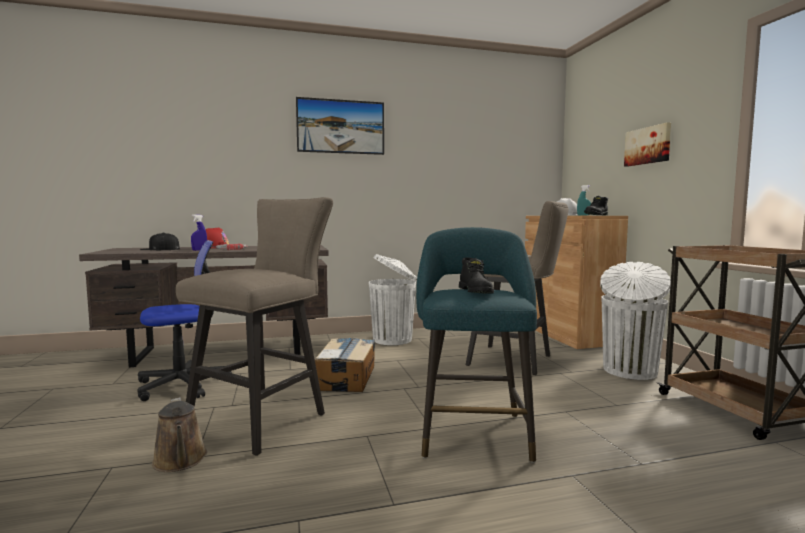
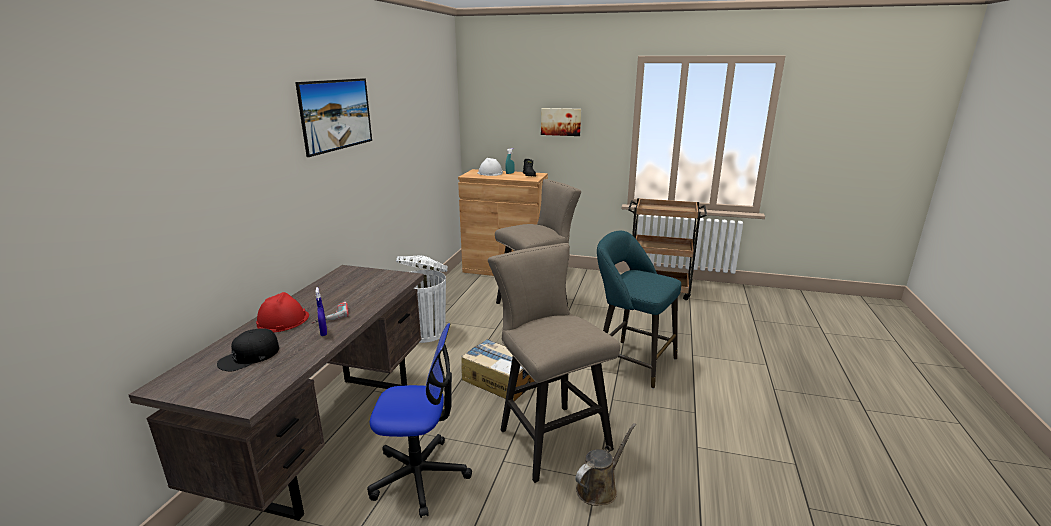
camera: 60 degrees left, 15 degrees up
office chair [137,240,232,401] -> office chair turned 90 degrees clockwise [367,323,472,518]
brown watering can [152,397,207,472] -> brown watering can turned 45 degrees counterclockwise [575,423,636,506]
black boot [459,257,494,293] -> none
white trash can [600,262,671,380] -> none

